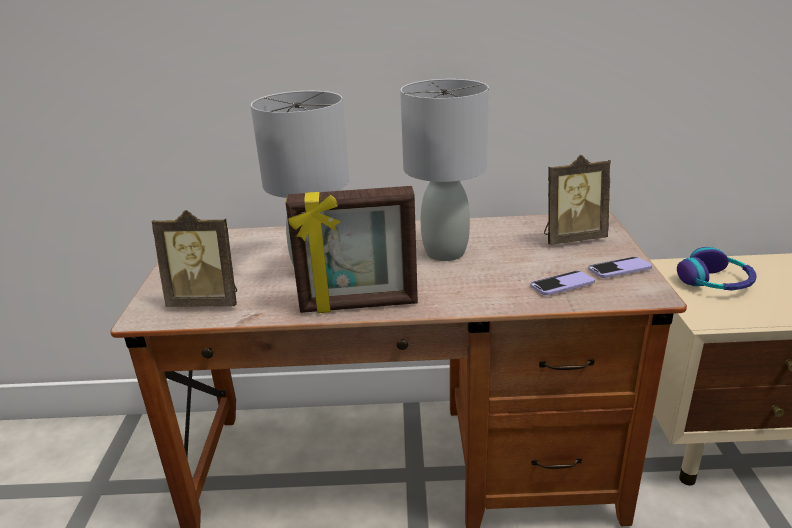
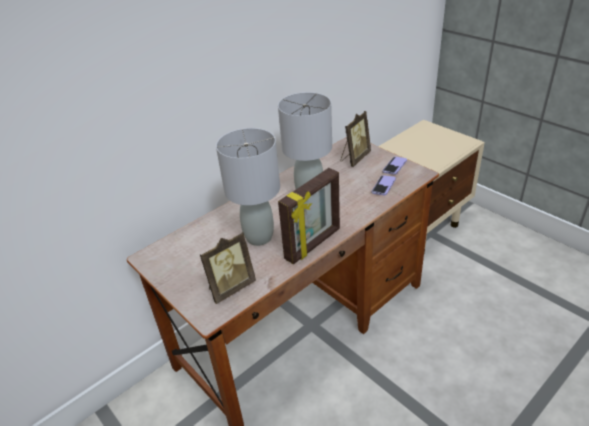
camera: 40 degrees left, 10 degrees up
headphones [677,247,757,290] -> none

